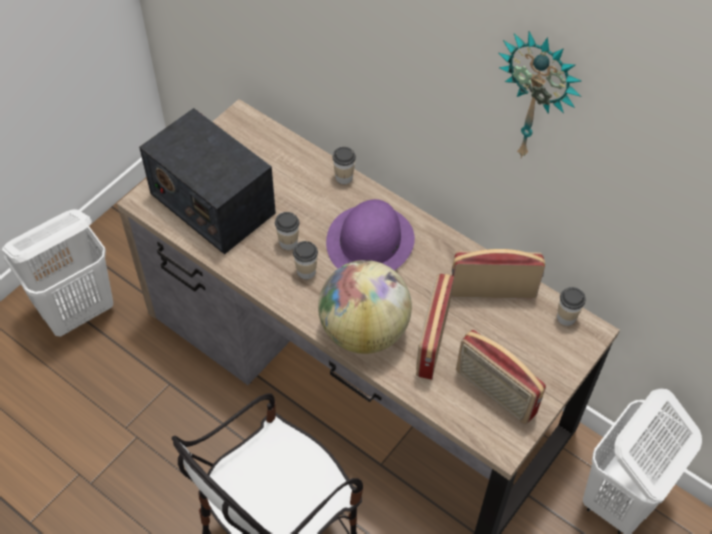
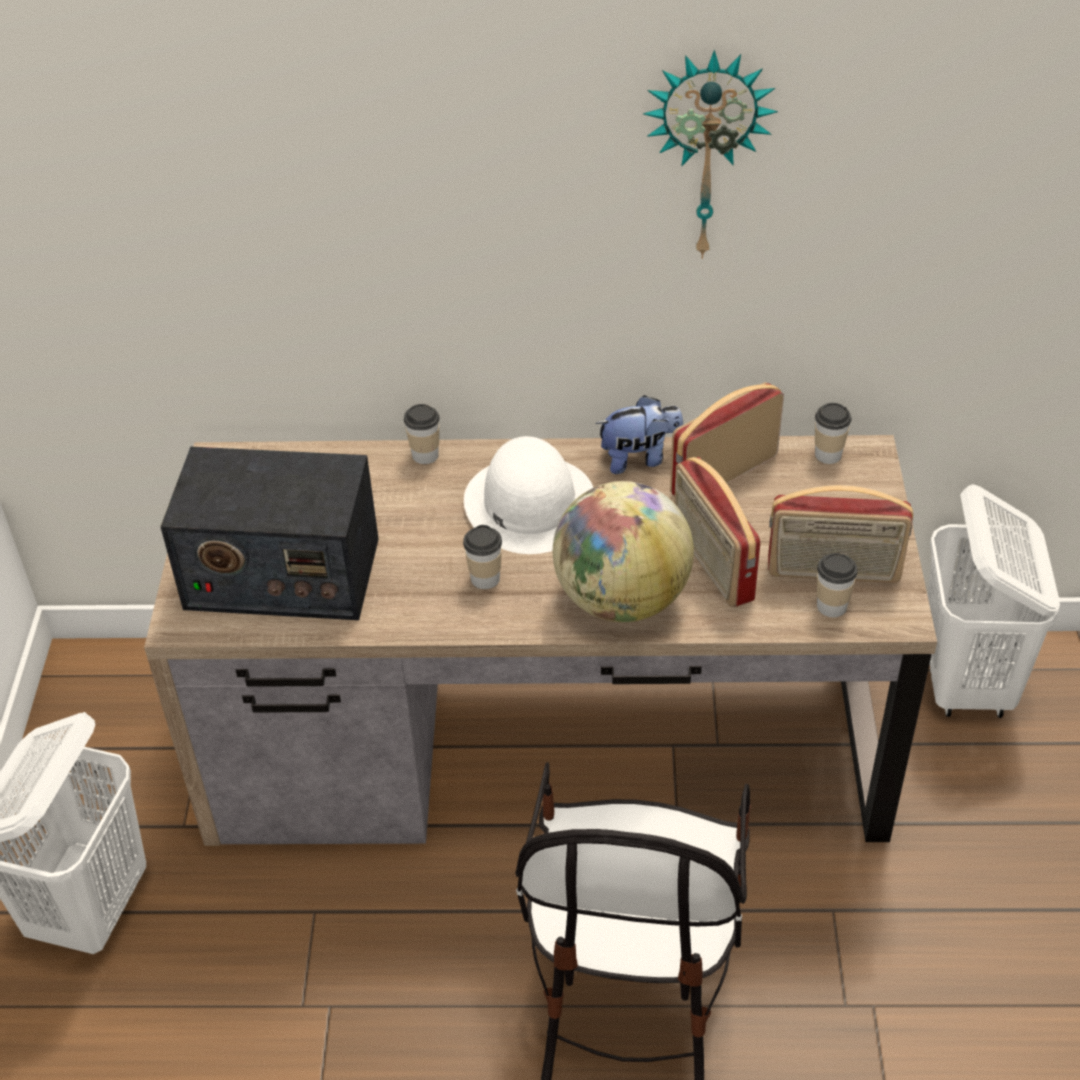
camera: 35 degrees left, 10 degrees down
cup [275,212,299,250] -> cup moved to [817,553,858,617]
purple hat [326,199,415,271] -> white hat [464,436,593,554]
none -> plush toy [595,395,683,474]

